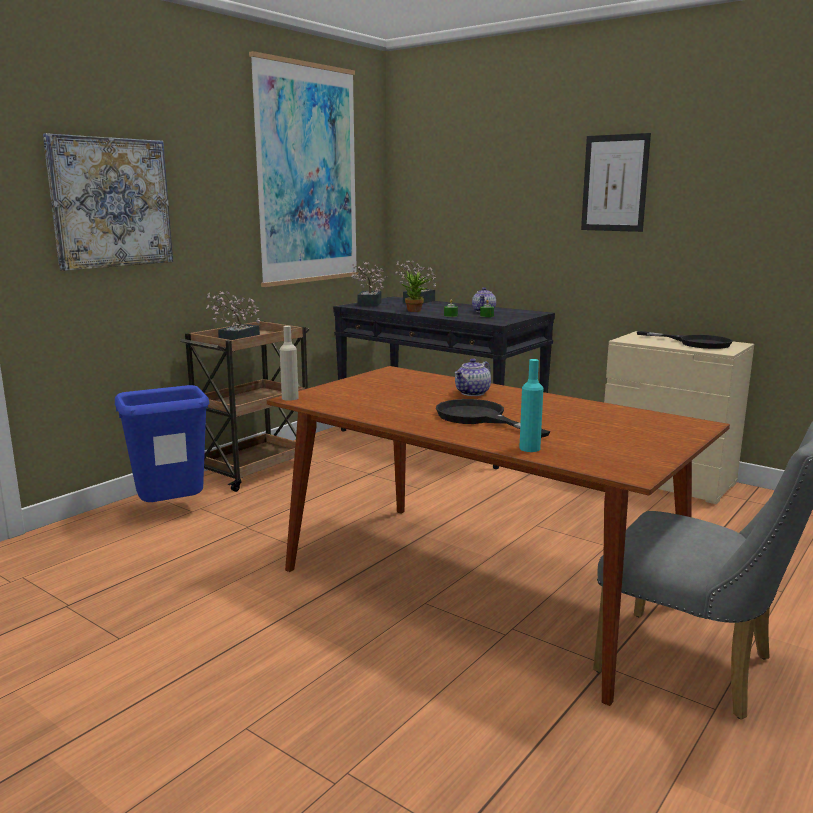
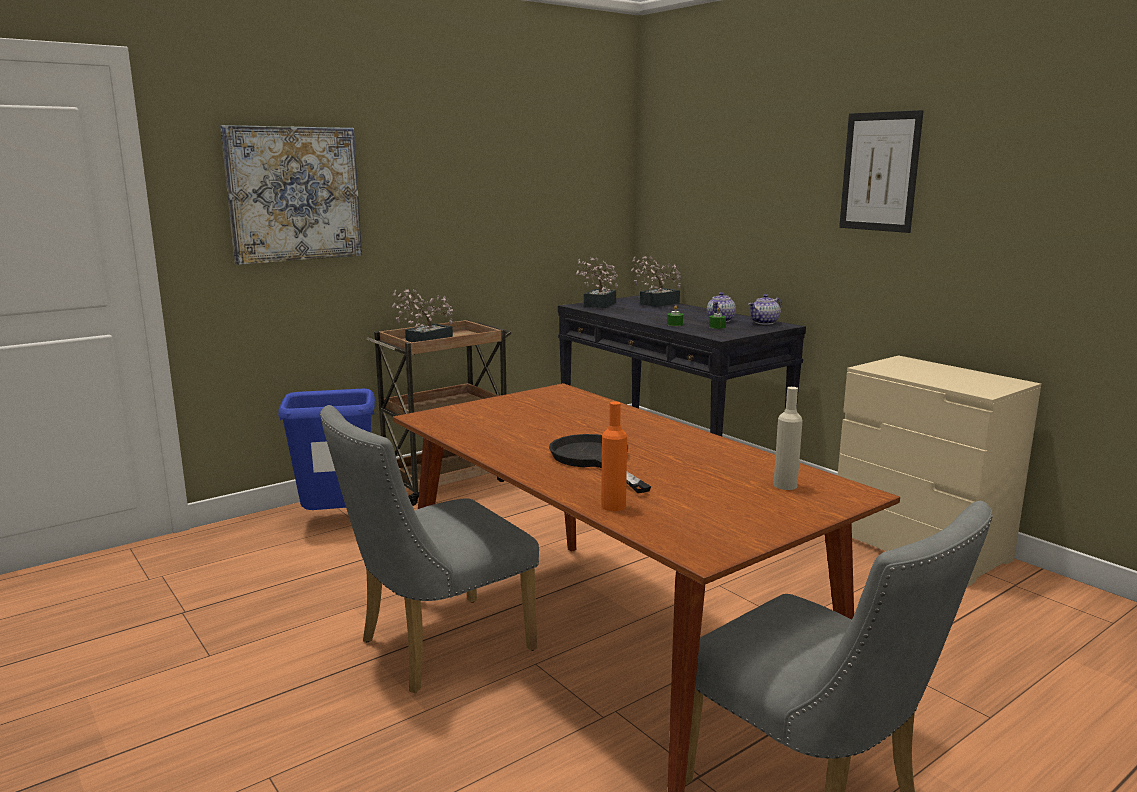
camera: 15 degrees right, 0 degrees up
picture [249,51,358,287] -> none
beige bottle [280,326,299,401] -> beige bottle moved to [774,387,803,490]
potted plant [402,271,432,312] -> none
teapot [455,358,491,396] -> teapot moved to [749,294,782,325]
turquoise bottle [519,359,543,452] -> orange bottle [601,401,627,511]
black frying pan [637,331,733,349] -> none
none -> grey chair [320,405,539,693]

